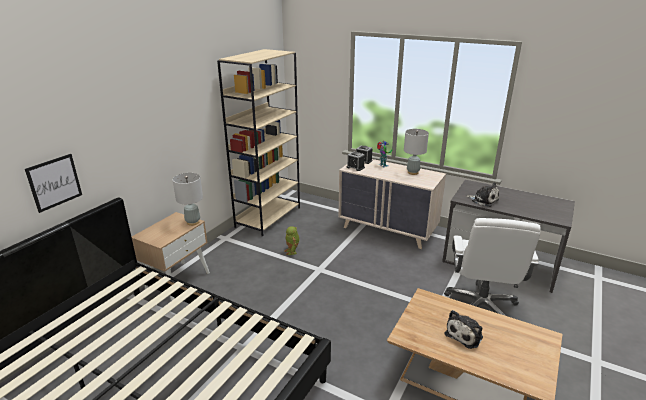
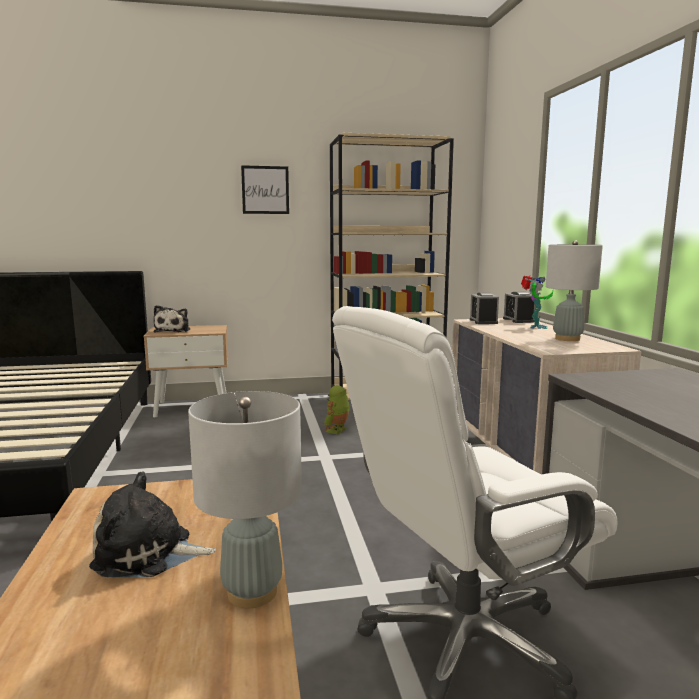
camera: 50 degrees right, 15 degrees down
picture [25,154,82,213] -> picture moved to [241,165,289,214]
grey table lamp [173,173,203,226] -> grey table lamp moved to [188,391,302,608]
plush toy [467,183,499,207] -> plush toy moved to [154,305,190,333]

